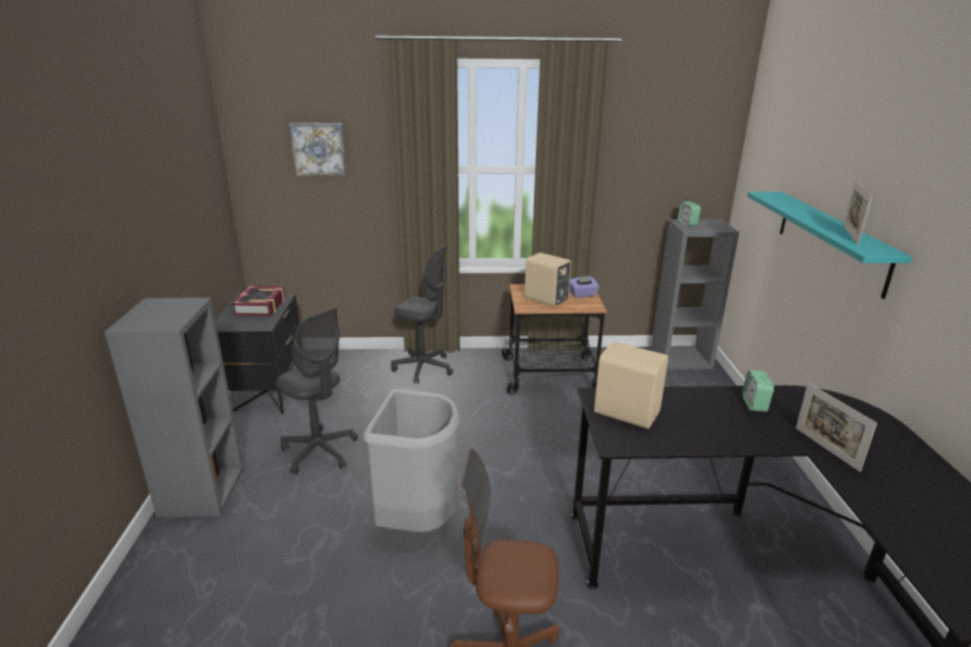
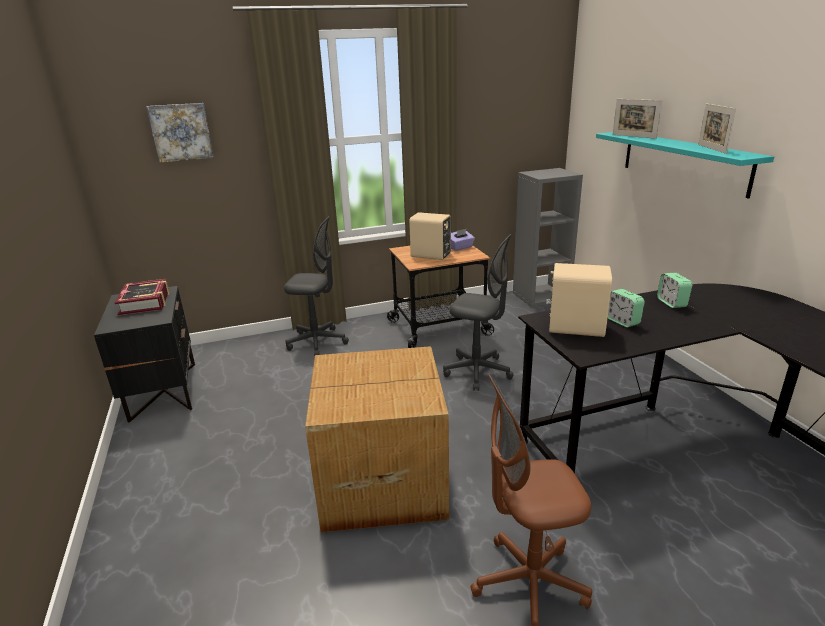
camera: 15 degrees left, 0 degrees up
grey bookcase [105,298,244,518] -> none
grey office chair [276,308,358,474] -> grey office chair moved to [443,234,514,391]
grey trash can [363,388,460,532] -> cardboard box [305,346,449,532]
alarm clock [678,202,701,226] -> alarm clock moved to [608,289,645,327]
picture frame [796,383,877,472] -> picture frame moved to [613,99,662,139]

